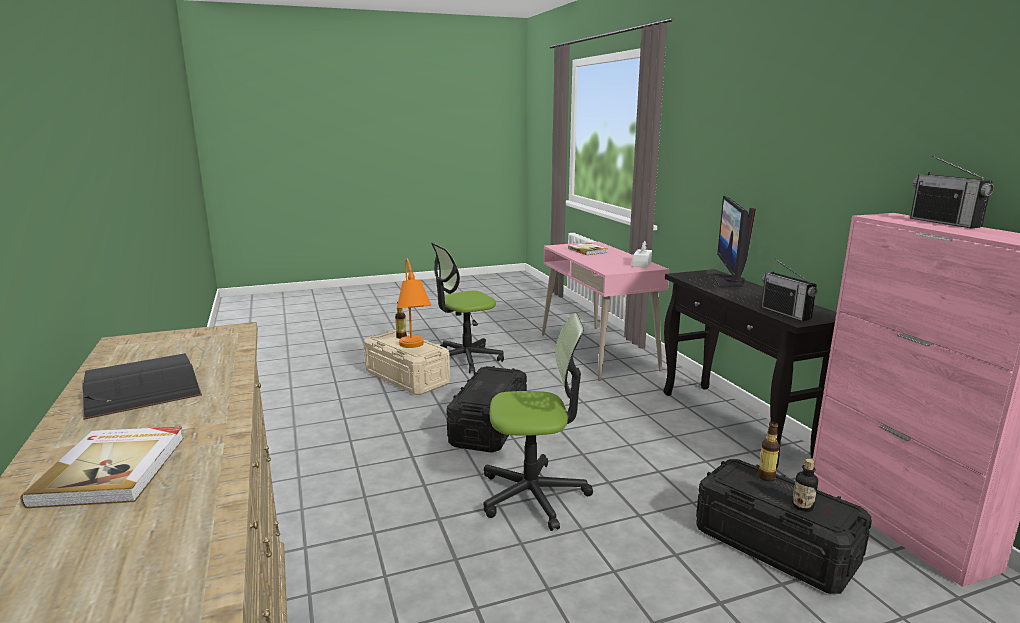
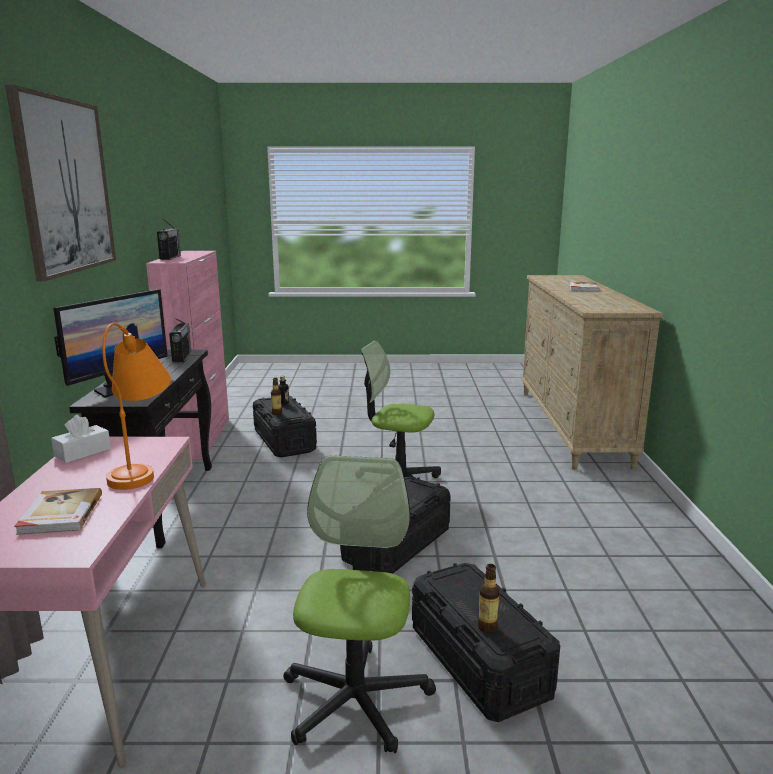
camera: 160 degrees left, 0 degrees up
black book [82,353,202,420] -> none
beige storage box [364,330,450,395] -> black storage box [412,563,561,722]
orange table lamp [397,258,431,348] -> orange table lamp moved to [102,323,171,490]
office chair [431,242,504,373] -> office chair turned 75 degrees counterclockwise [283,455,436,753]
none -> picture [5,85,116,281]

